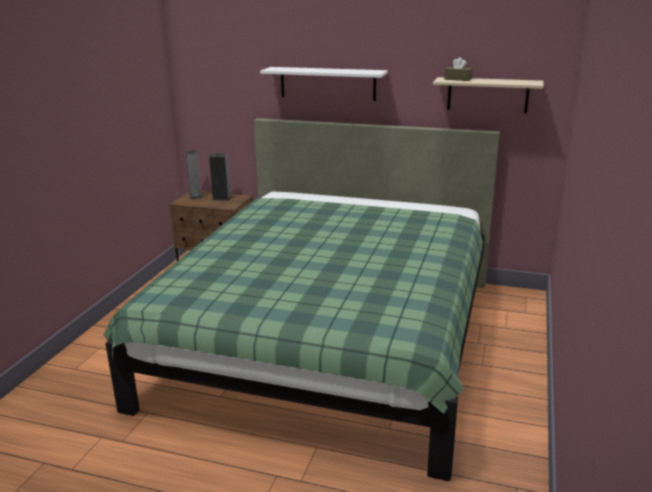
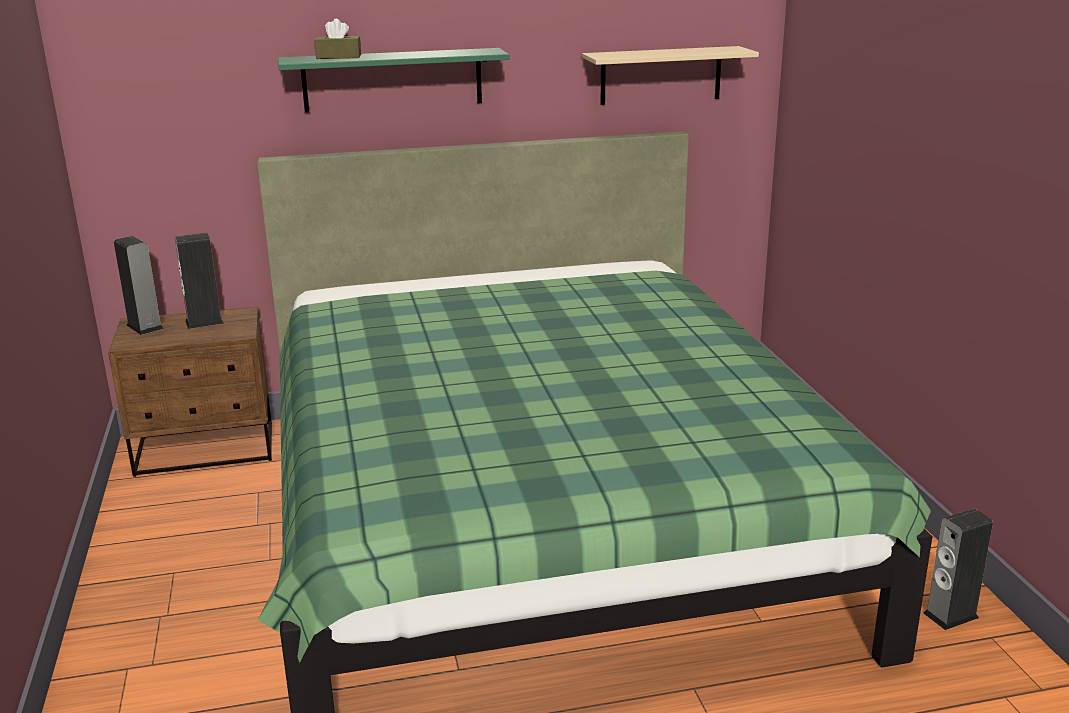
camera: 30 degrees left, 0 degrees up
white shelf [260,67,388,101] -> green shelf [278,48,510,113]
brown tissue box [444,57,473,81] -> brown tissue box moved to [314,19,361,59]
none -> speaker [923,509,993,630]

